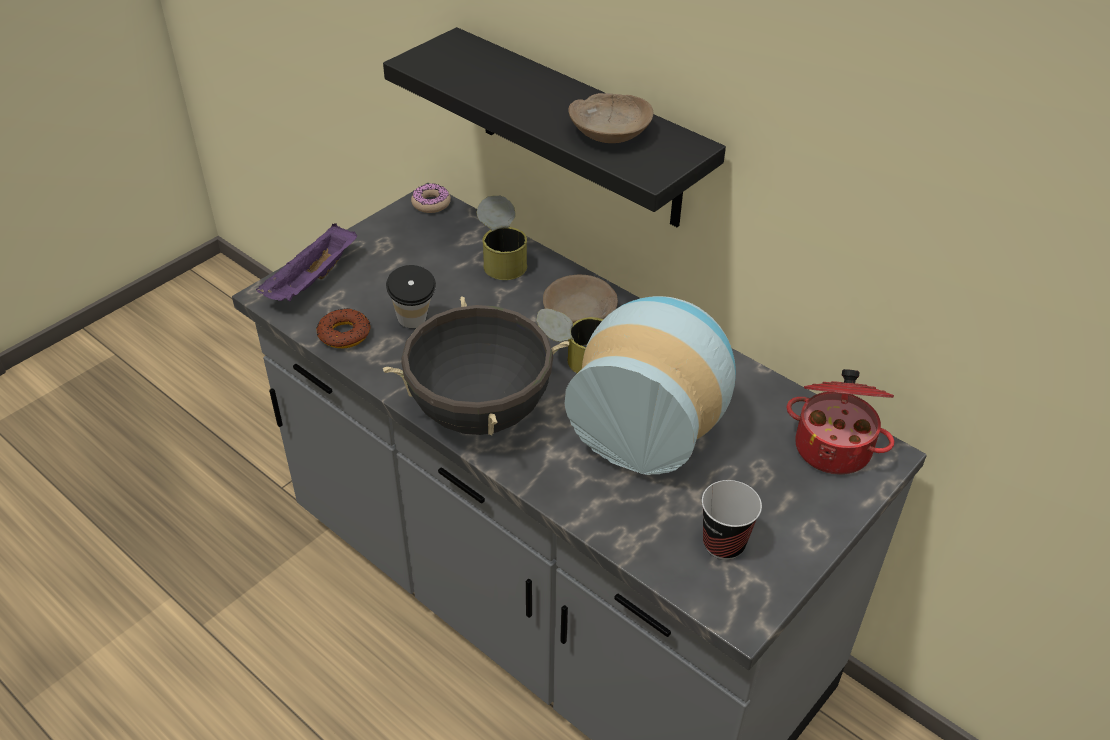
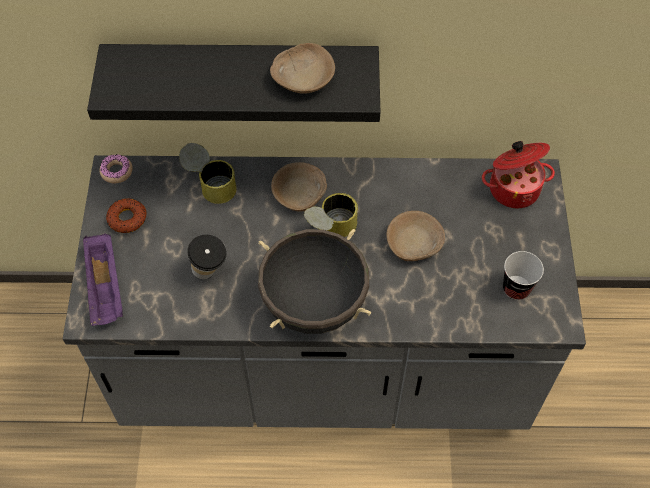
camera: 40 degrees left, 15 degrees up
donut [317,308,371,348] -> donut moved to [106,198,147,233]
vase [565,296,736,475] -> beige bowl [387,211,445,261]

